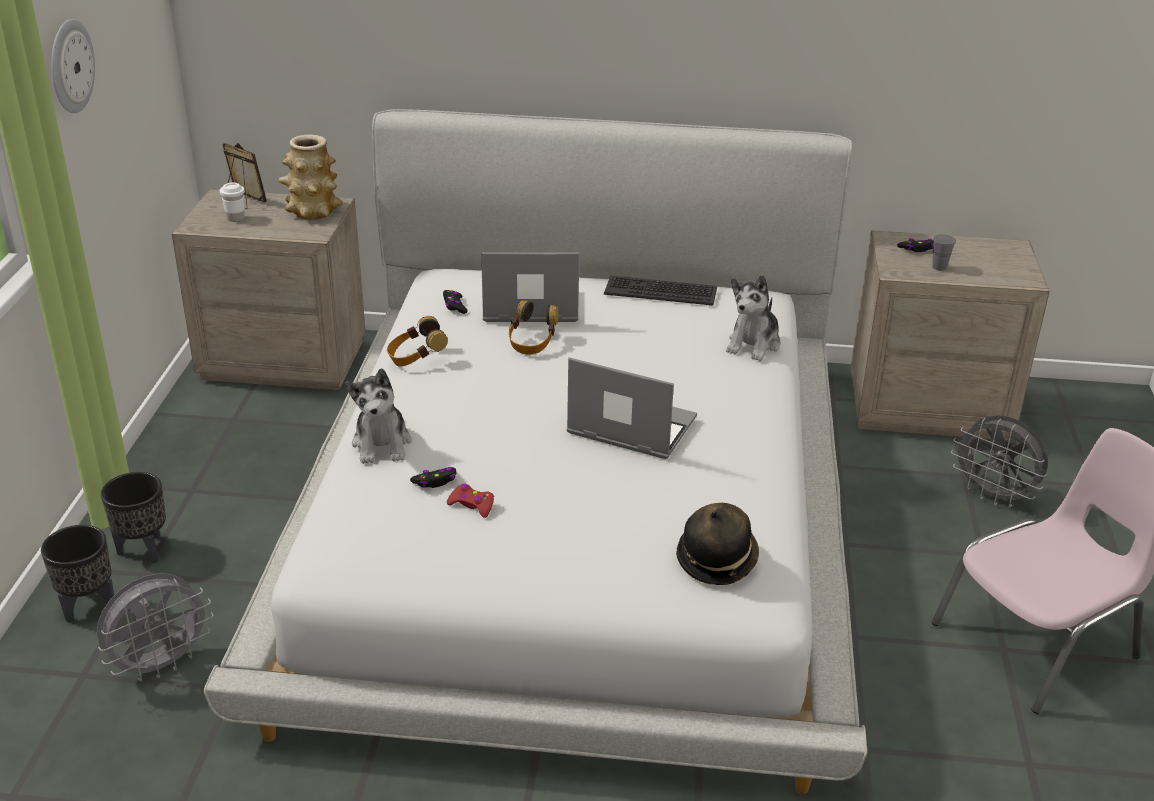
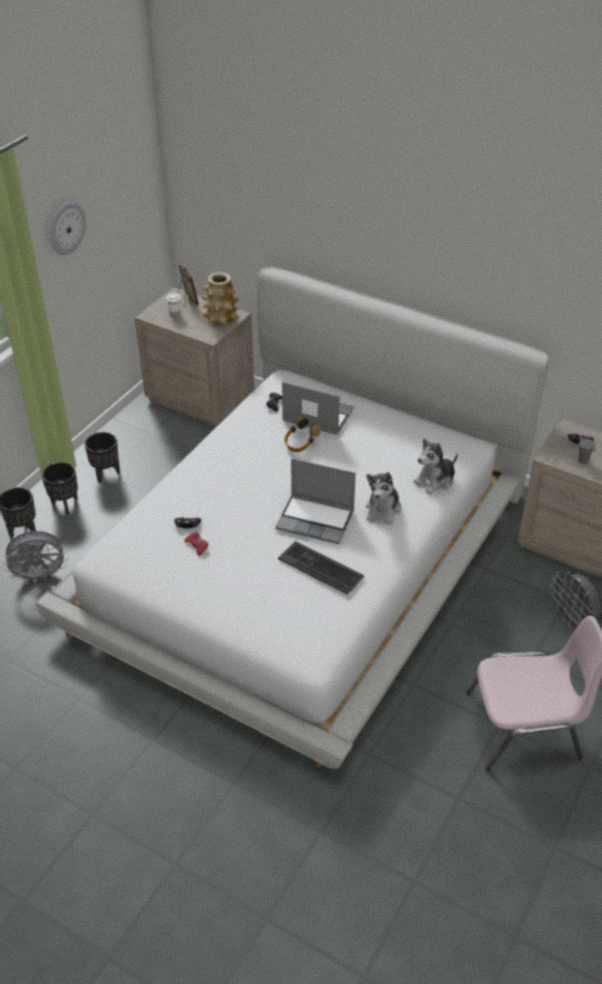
camera: 25 degrees right, 10 degrees up
plush toy [345,368,412,464] -> plush toy moved to [366,472,401,525]
headphones [387,316,448,367] -> none
laptop [566,358,697,459] -> laptop turned 150 degrees clockwise [275,458,356,544]
keyboard [604,275,717,306] -> keyboard moved to [278,541,364,595]
hat [676,503,759,585] -> none
none -> black planter [85,432,120,483]

